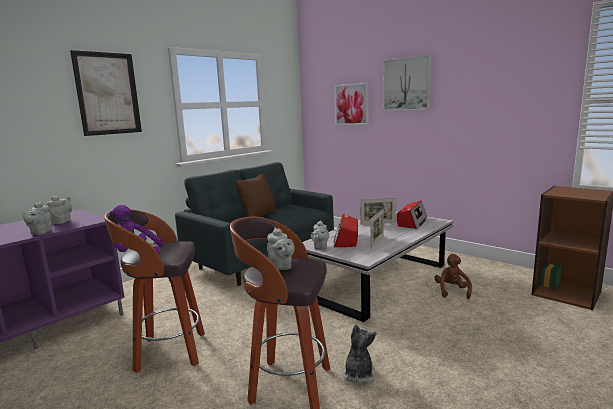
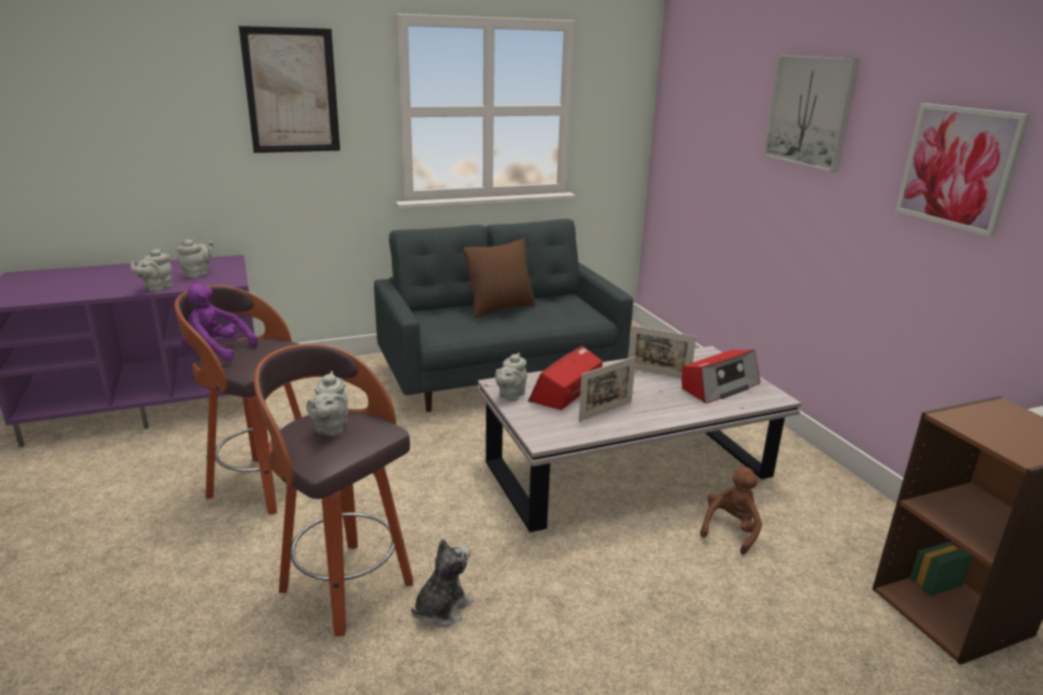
camera: 25 degrees right, 10 degrees up
picture [334,82,369,125] -> picture moved to [895,103,1030,237]

